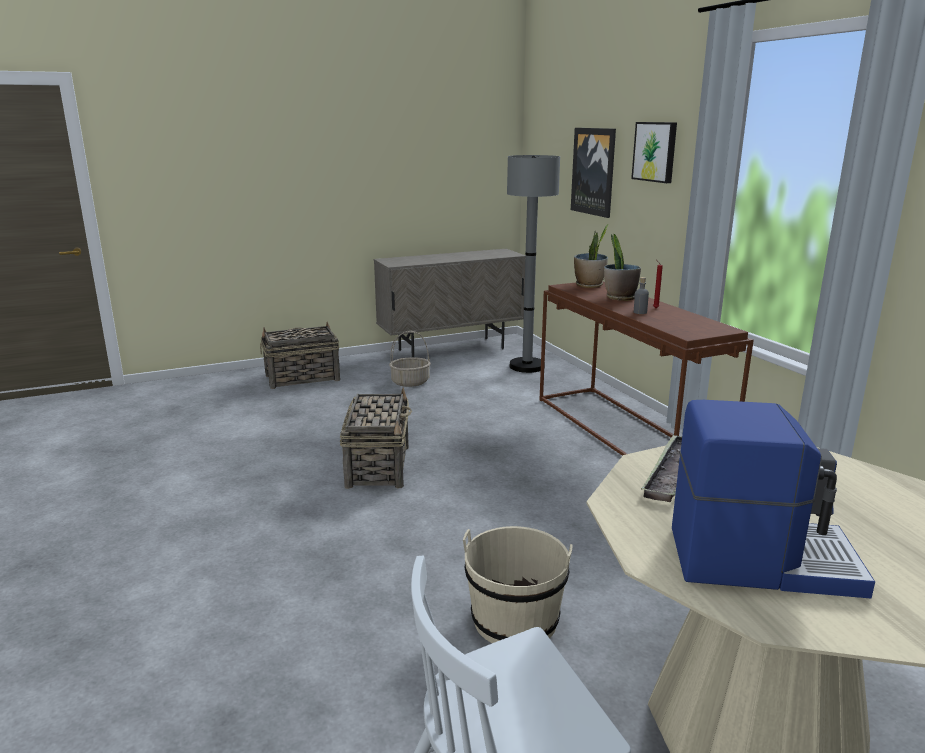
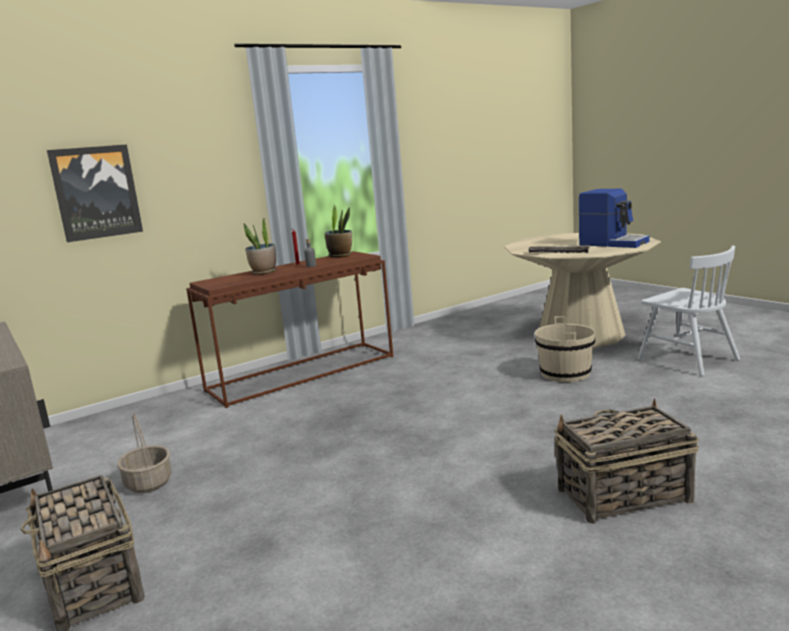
camera: 100 degrees left, 5 degrees down
basket [340,388,412,489] -> basket moved to [554,398,699,524]
grey floor lamp [507,155,560,373] -> none
potted plant [574,224,609,288] -> potted plant moved to [325,204,352,258]
picture [631,122,677,183] -> none
coffee machine [672,400,875,598] -> coffee machine turned 135 degrees clockwise [579,189,650,248]

